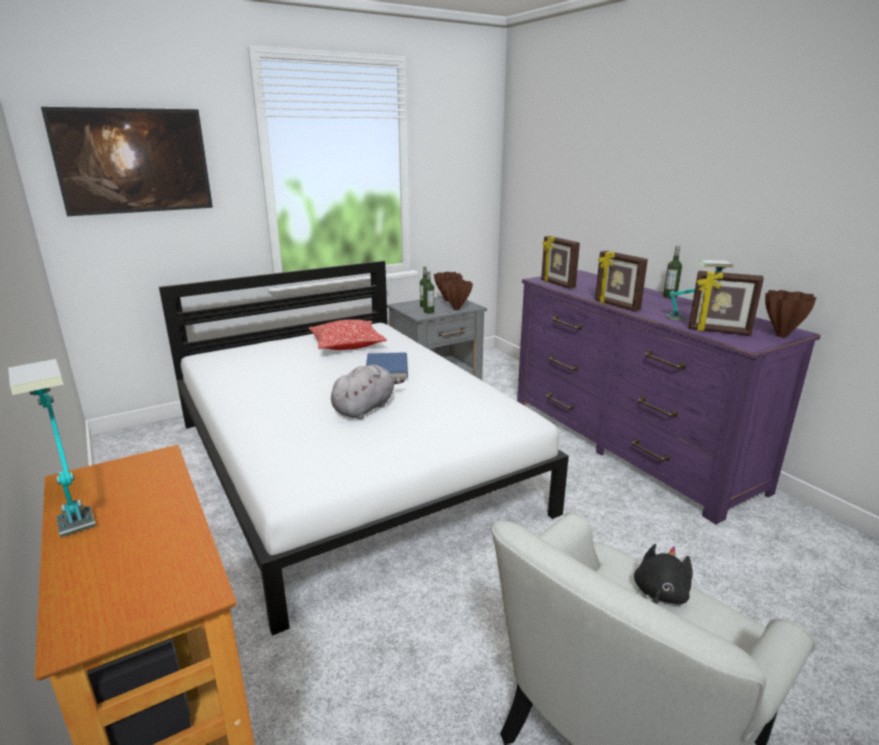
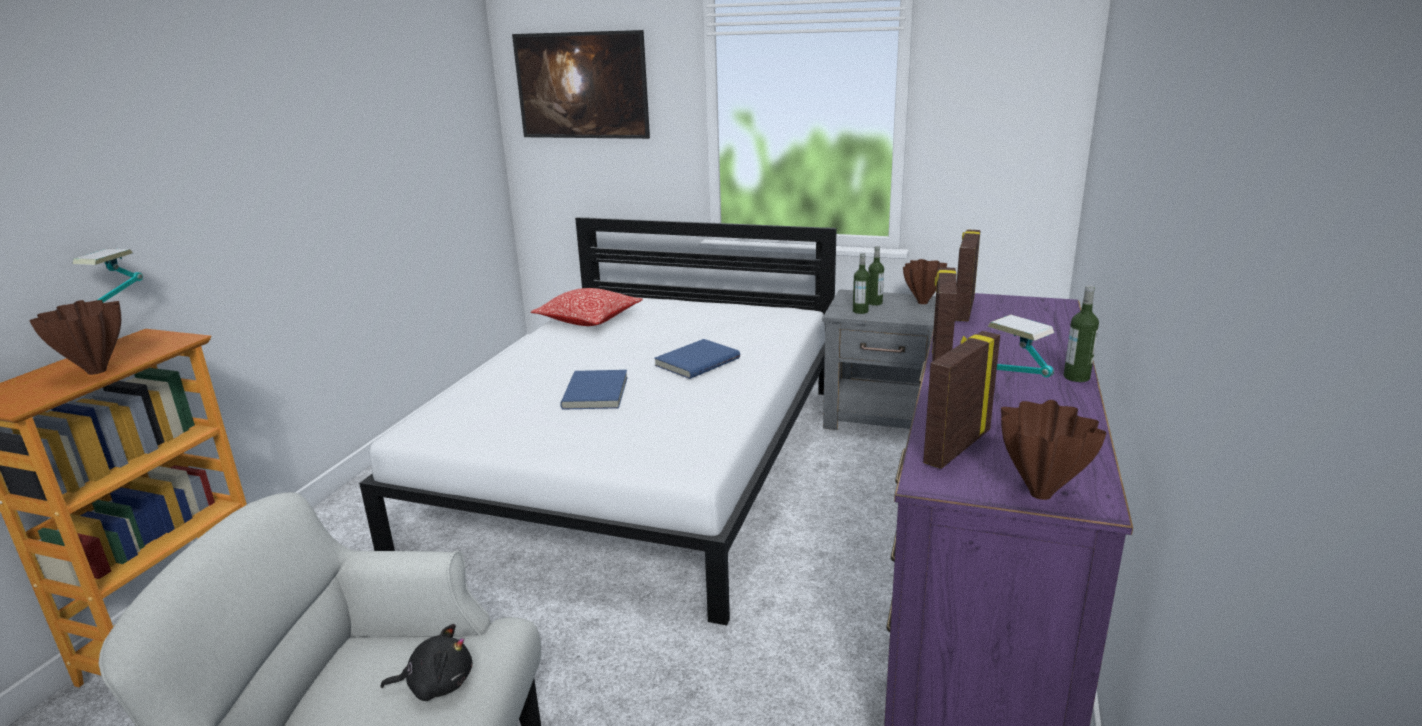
camera: 50 degrees right, 0 degrees up
pillow [309,319,387,350] -> pillow moved to [531,288,643,326]
grey plush toy [331,365,405,419] -> blue book [560,370,628,410]
brown vase [441,279,473,310] -> brown vase moved to [29,300,121,375]
picture frame [688,271,764,336] -> picture frame turned 60 degrees clockwise [923,331,1000,469]

